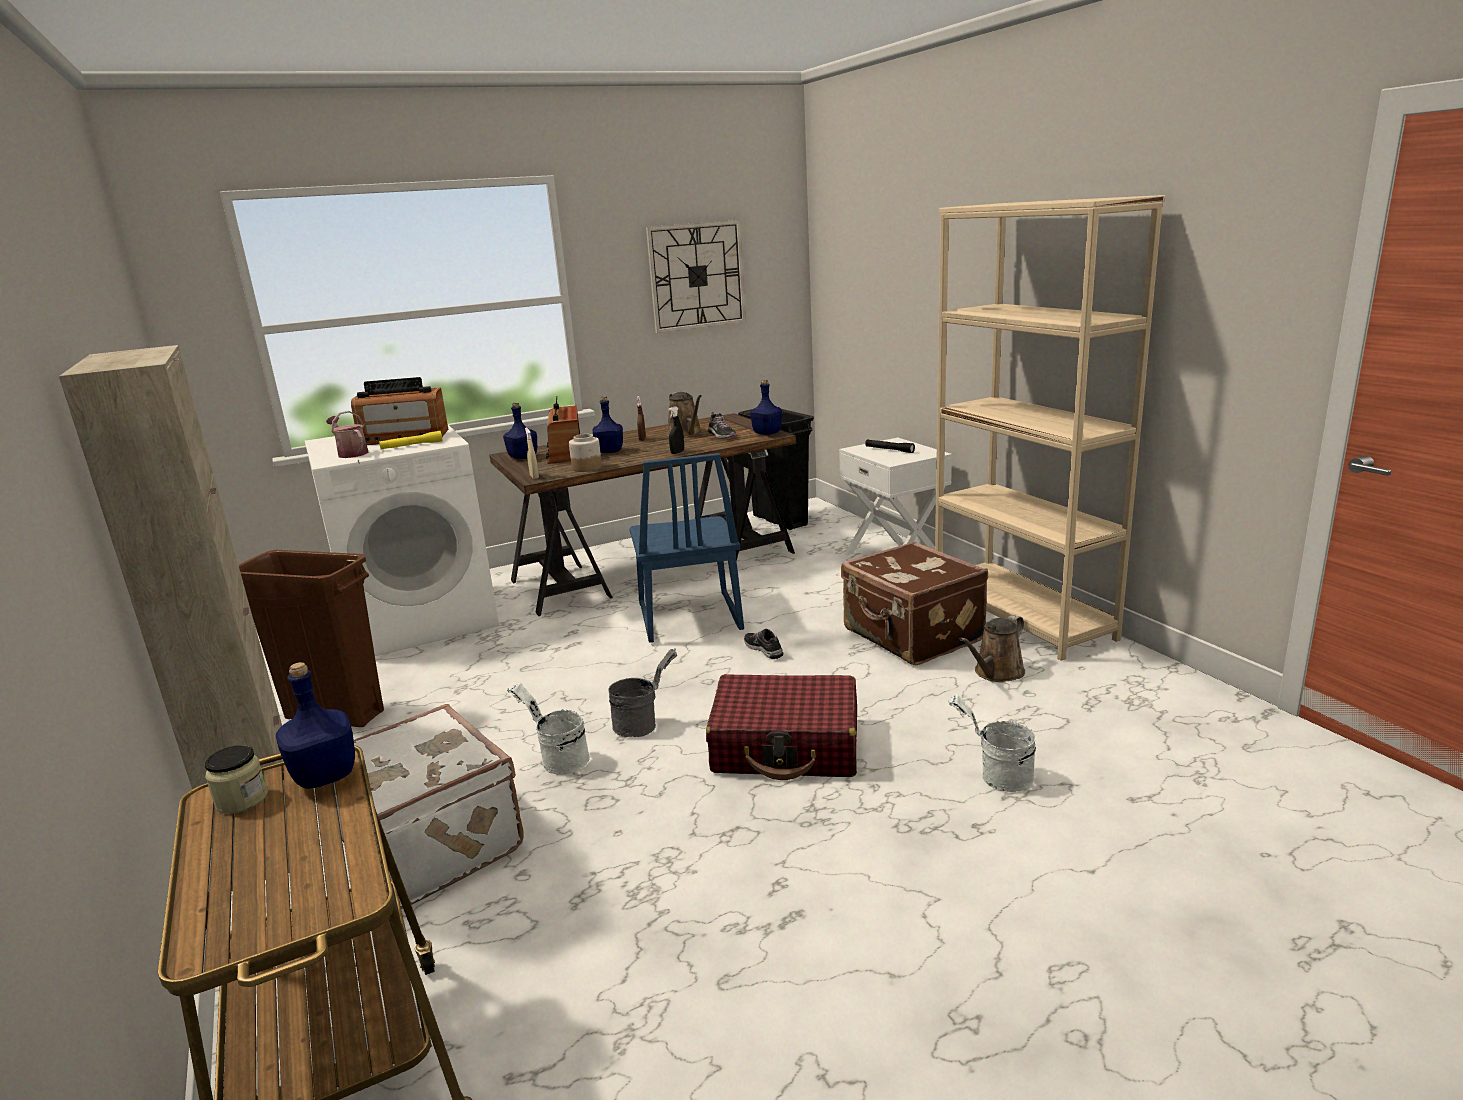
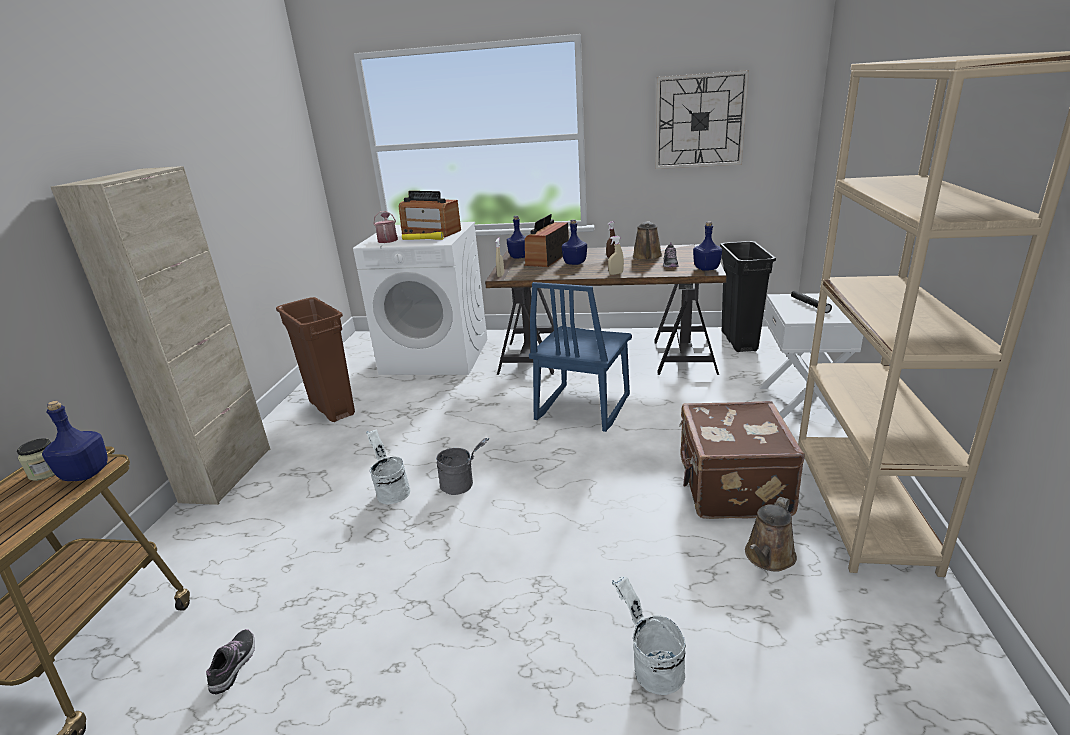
camera: 35 degrees right, 5 degrees up
white suitcase [333,704,524,909] -> none
jar [569,434,602,472] -> none
black spray bottle [668,406,684,454] -> beige spray bottle [608,236,624,275]
red suitcase [706,674,857,780] -> none
shoe [744,629,783,659] -> shoe moved to [206,629,255,694]
brown watering can [960,615,1025,682] -> brown watering can turned 45 degrees counterclockwise [745,497,797,572]

